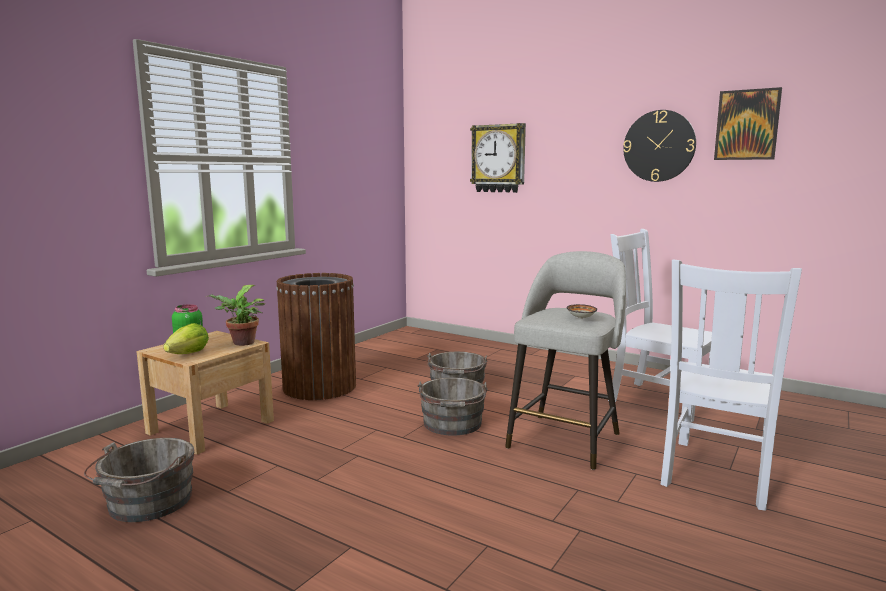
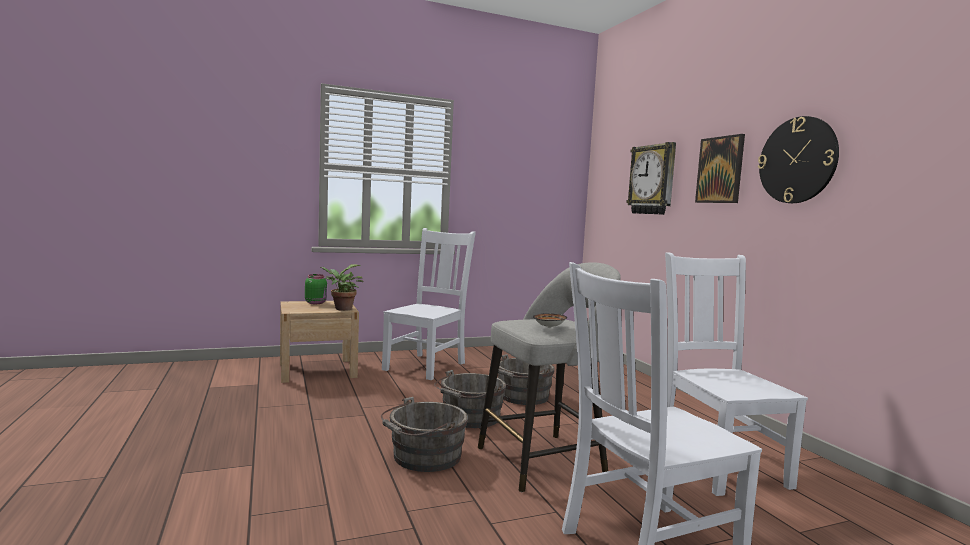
camera: 35 degrees right, 5 degrees down
grey bucket [84,438,195,522] -> grey bucket moved to [381,397,468,472]
lettuce [163,323,209,354] -> none
brown trash can [276,273,356,400] -> white chair [382,228,476,380]
picture [714,87,782,160] -> picture moved to [695,134,745,203]

